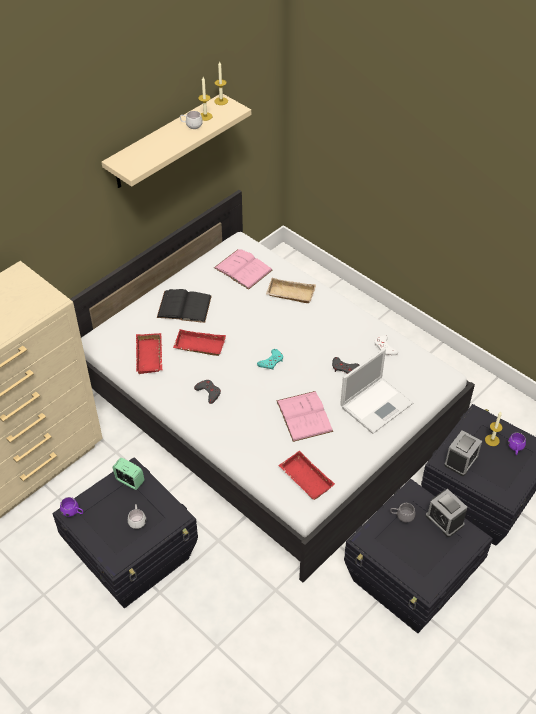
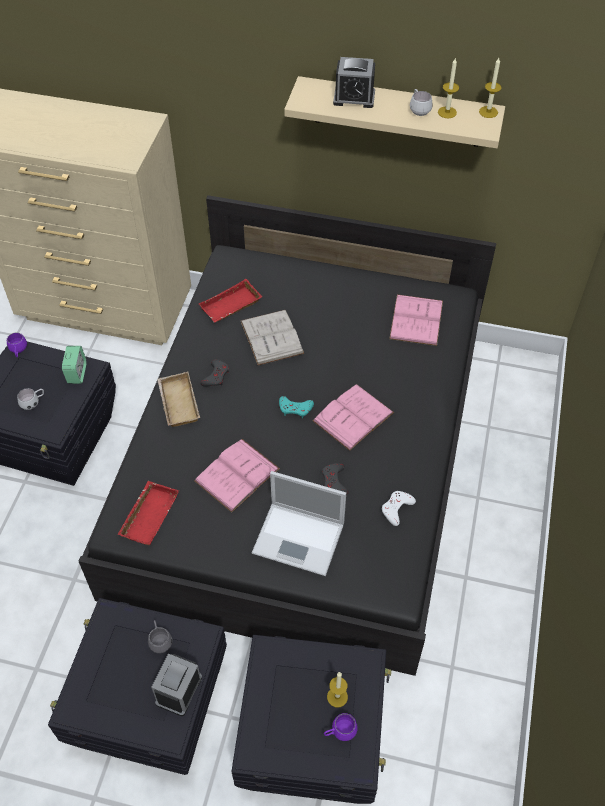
camera: 60 degrees right, 5 degrees up
white bed [70,190,475,582] -> black bed [78,195,496,676]
black book [157,289,212,323] -> none
red tray [173,329,226,356] -> white book [241,310,304,365]
beige tray [266,278,316,303] -> beige tray moved to [157,372,200,427]
alarm clock [444,430,482,476] -> alarm clock moved to [333,57,375,108]
none -> pink book [313,384,394,451]

